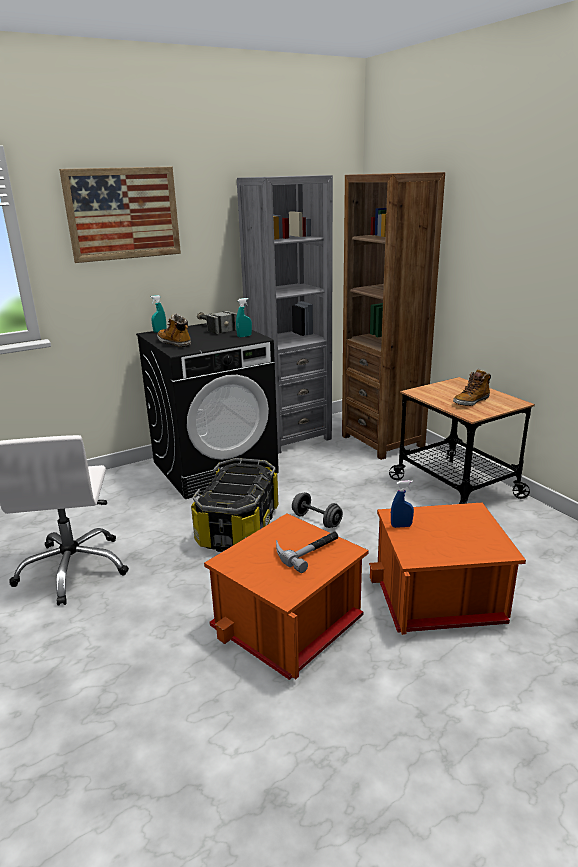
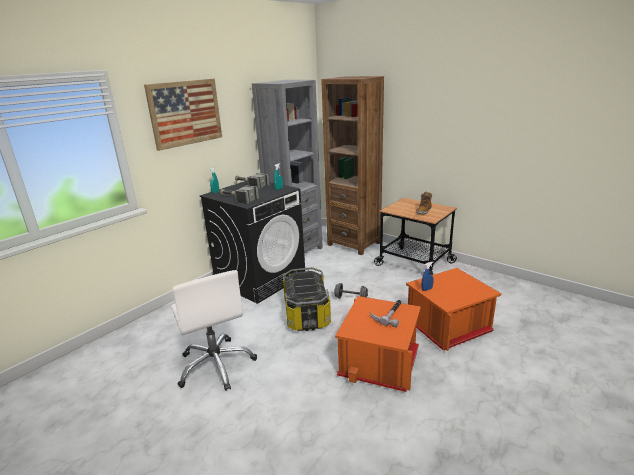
camera: 20 degrees left, 0 degrees up
boot [157,313,191,347] -> hammer [220,185,259,204]

